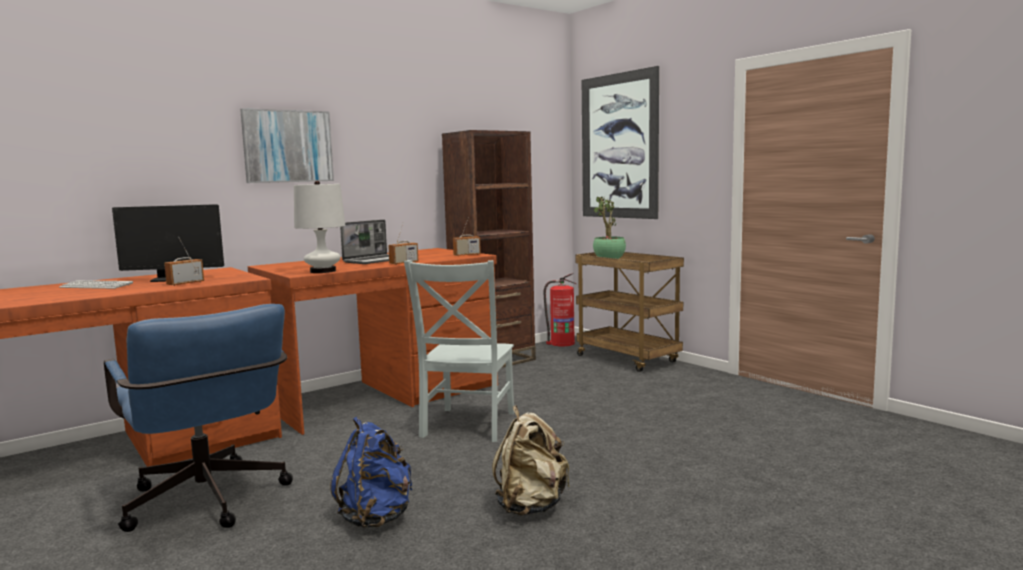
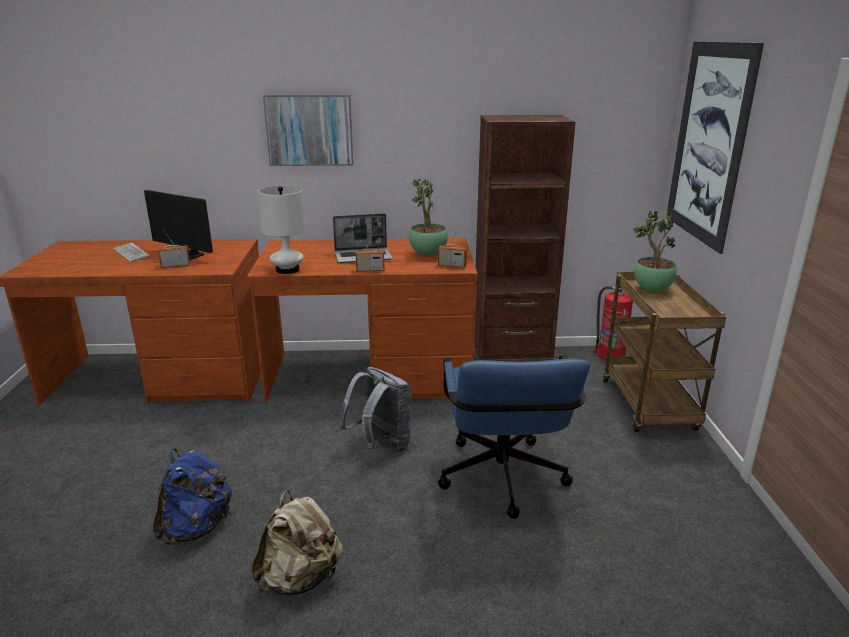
camera: 35 degrees right, 15 degrees up
blue office chair [104,304,293,532] -> blue office chair moved to [438,355,590,519]
grey chair [404,260,514,442] -> grey backpack [340,367,411,453]
none -> potted plant [409,179,448,256]

